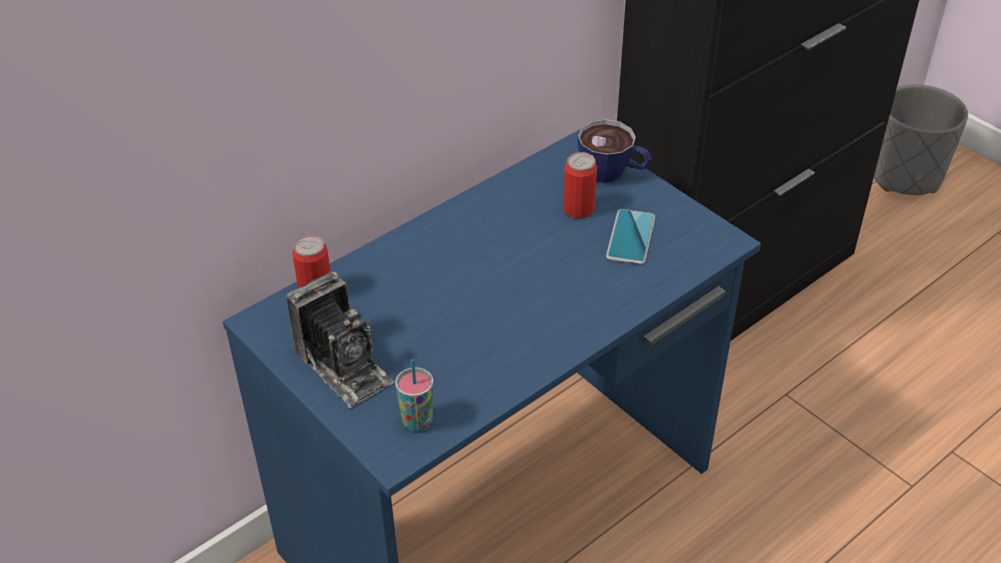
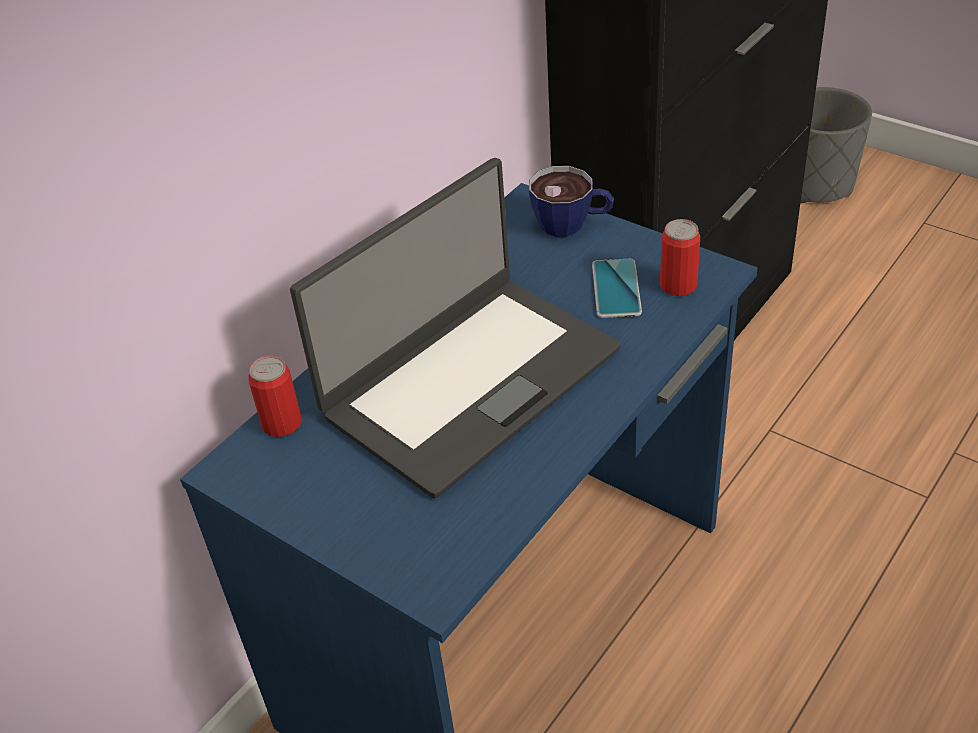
camera: 10 degrees left, 0 degrees up
camera [286,271,395,408] -> none
cup [395,359,434,432] -> none
can [563,152,597,218] -> can moved to [660,219,700,296]
none -> laptop [290,158,621,499]

